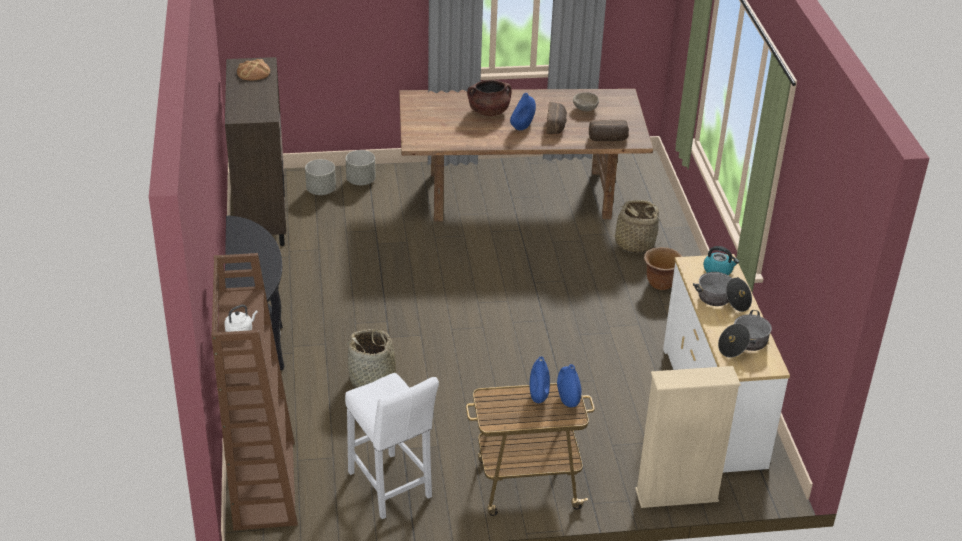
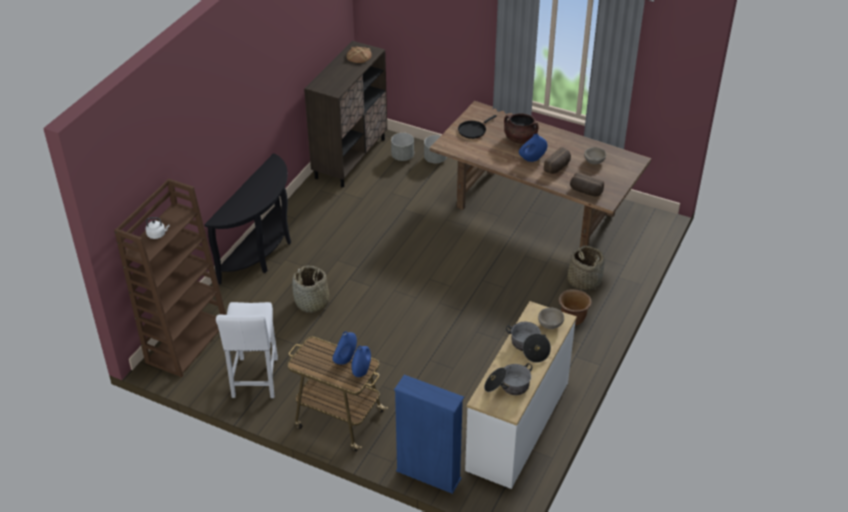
camera: 35 degrees right, 5 degrees up
beige bookcase [635,366,741,508] -> blue bookcase [394,375,464,494]
kettle [703,246,739,275] -> beige bowl [538,308,564,329]
none -> black frying pan [458,115,497,139]

